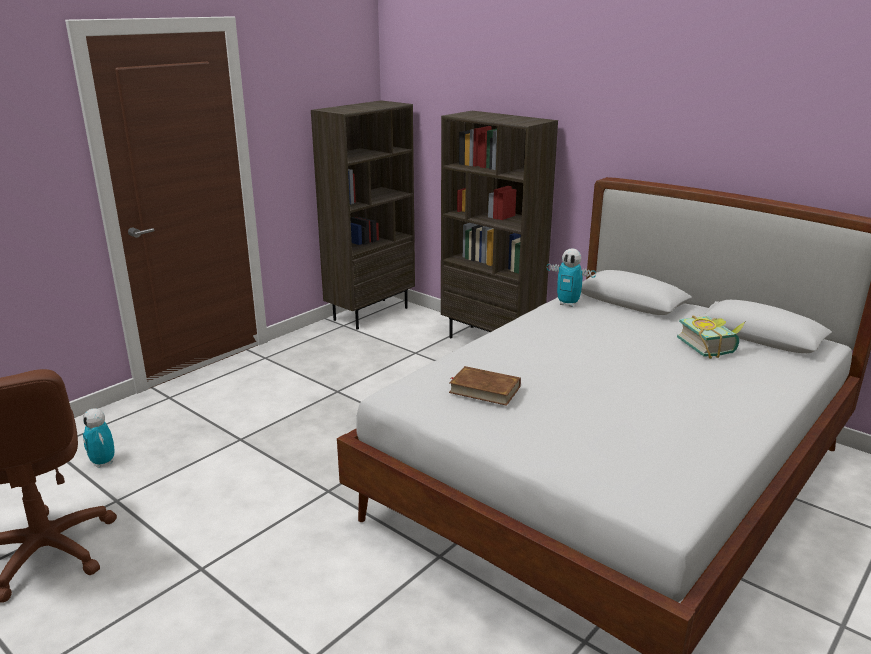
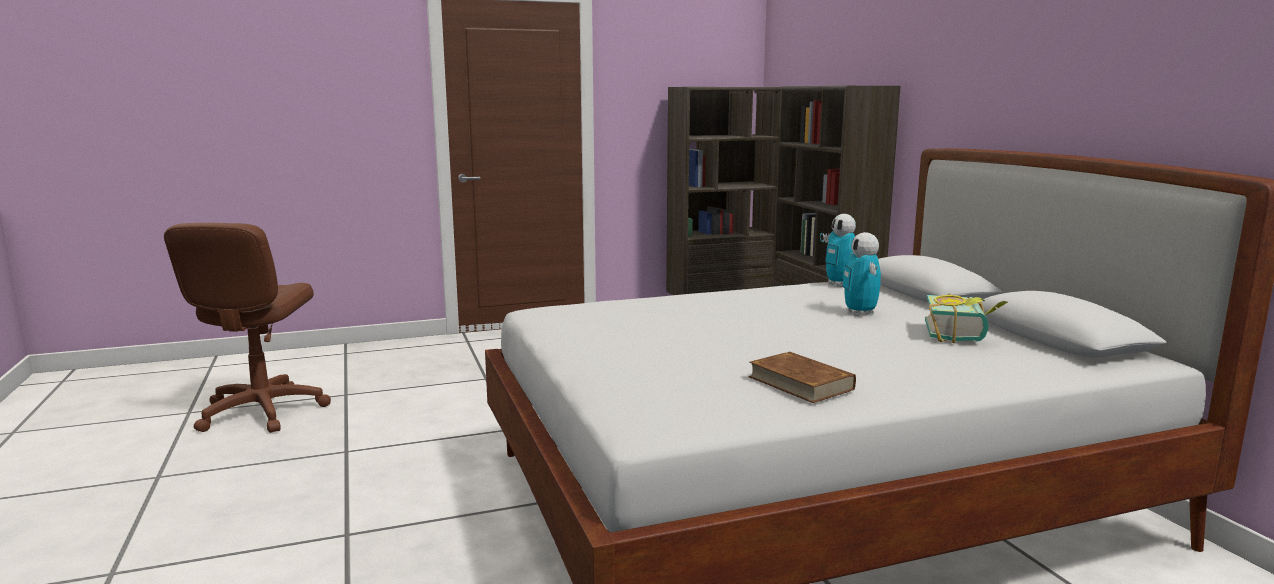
camera: 30 degrees right, 10 degrees down
toy robot [83,408,114,468] -> toy robot moved to [842,232,881,316]
brown book [449,366,521,406] -> brown book moved to [749,351,856,403]

